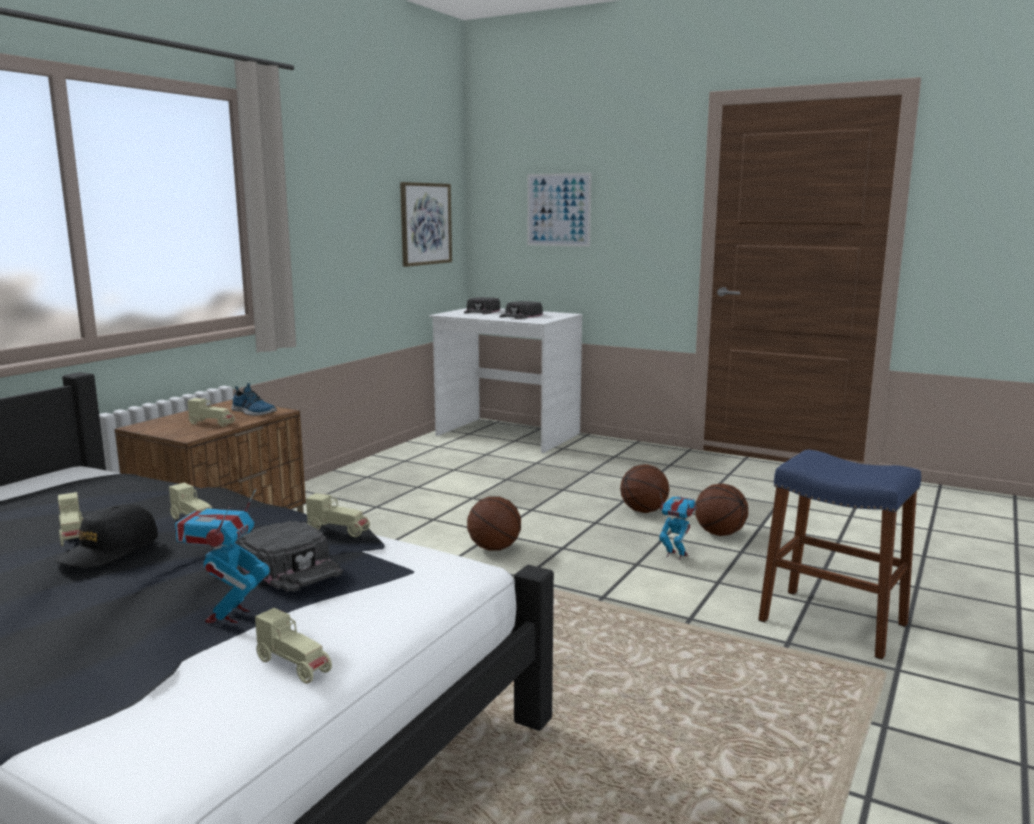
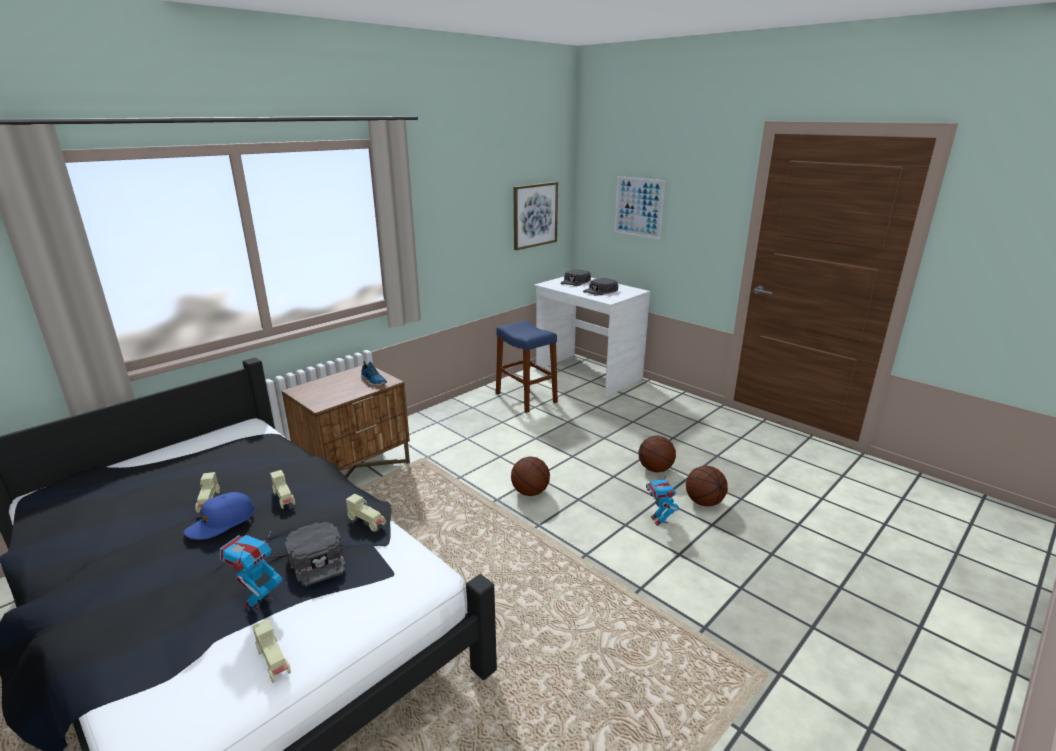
camera: 15 degrees right, 10 degrees up
black cap [55,504,158,568] -> blue cap [184,492,255,540]
beige toy car [187,398,235,426] -> none
toy robot [659,493,697,560] -> toy robot turned 150 degrees counterclockwise [646,470,679,526]
blue stool [758,450,921,660] -> blue stool moved to [496,321,558,413]

